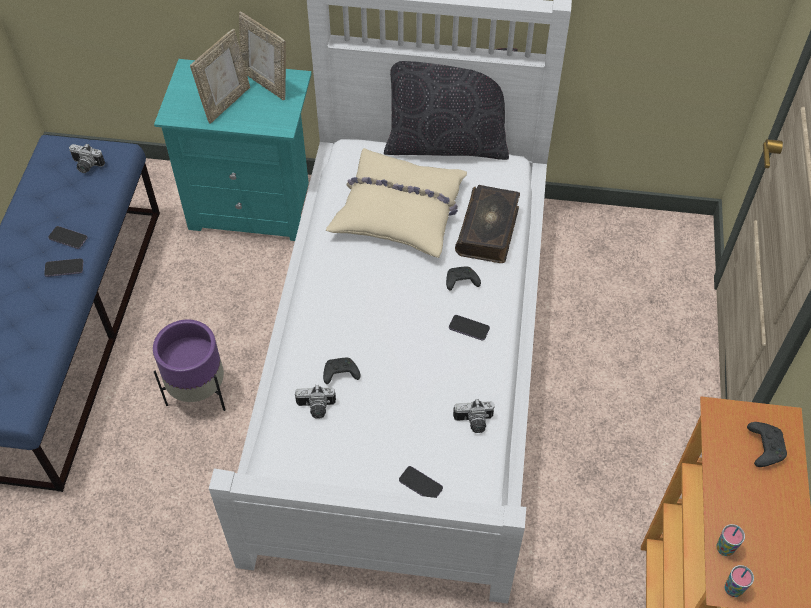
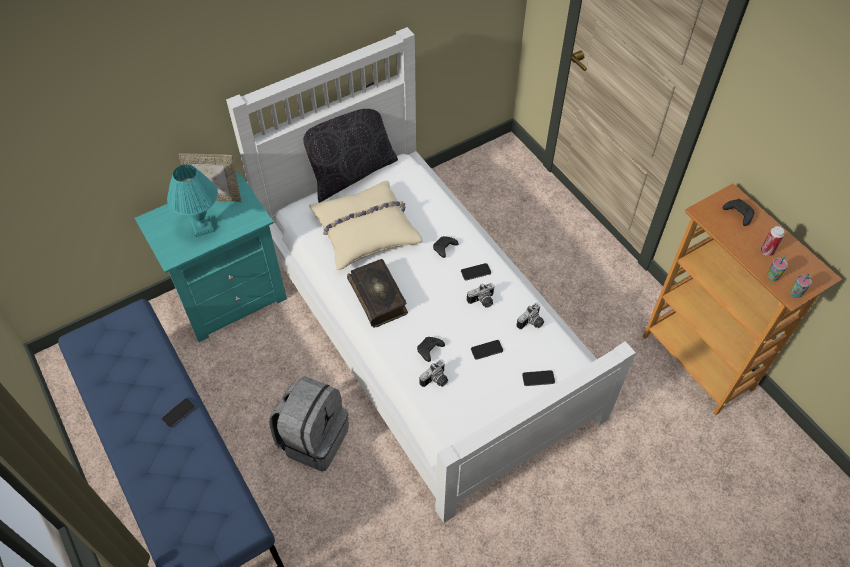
camera: 40 degrees left, 0 degrees up
phone [48,226,88,249] -> phone moved to [471,340,503,360]
camera [69,144,105,173] -> camera moved to [467,283,494,308]
purple planter [153,319,226,411] -> grey backpack [269,376,349,472]
picture frame [190,29,250,123] -> turquoise table lamp [167,164,218,237]
book [455,185,520,263] -> book moved to [347,259,408,327]
none -> can [761,226,785,256]

